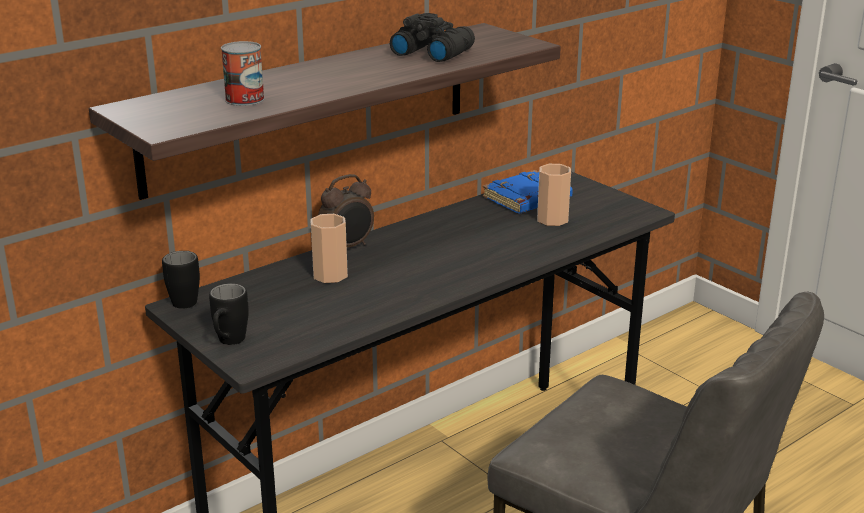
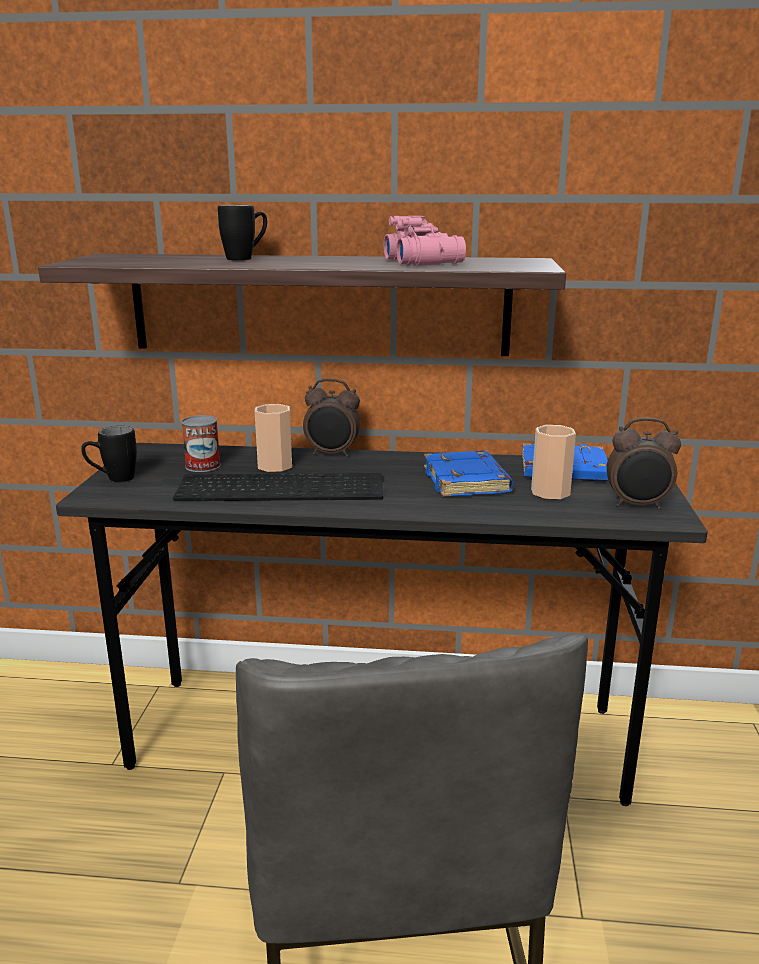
camera: 45 degrees right, 5 degrees down
black mug [162,251,200,309] -> black mug moved to [218,205,267,260]
can [221,41,265,106] -> can moved to [181,415,221,472]
black binoculars [390,13,475,62] -> pink binoculars [383,216,466,265]
none -> keyboard [173,473,383,501]
none -> blue book [424,451,513,497]
none -> alarm clock [607,417,681,510]

